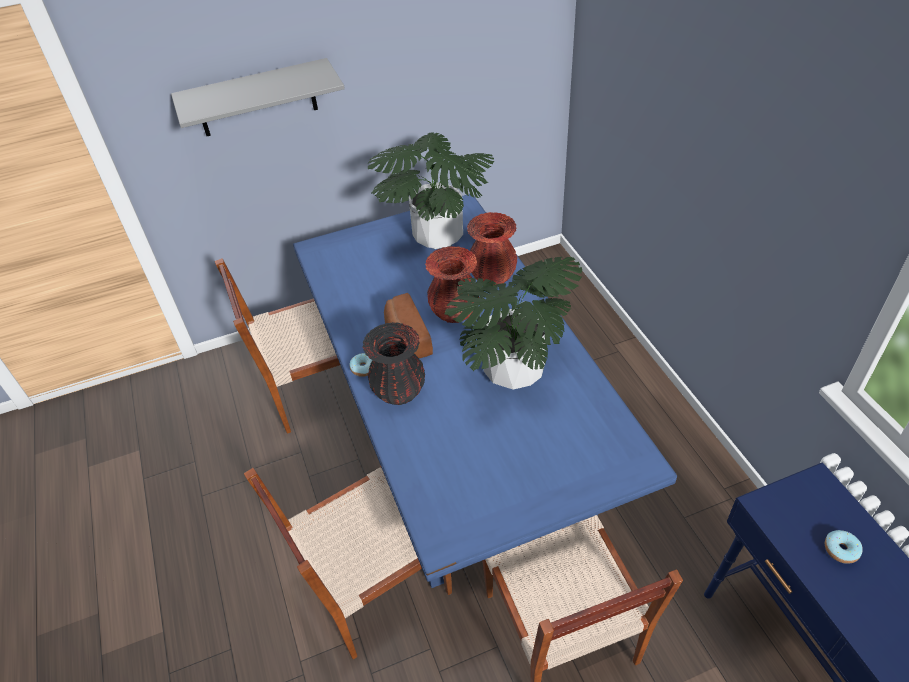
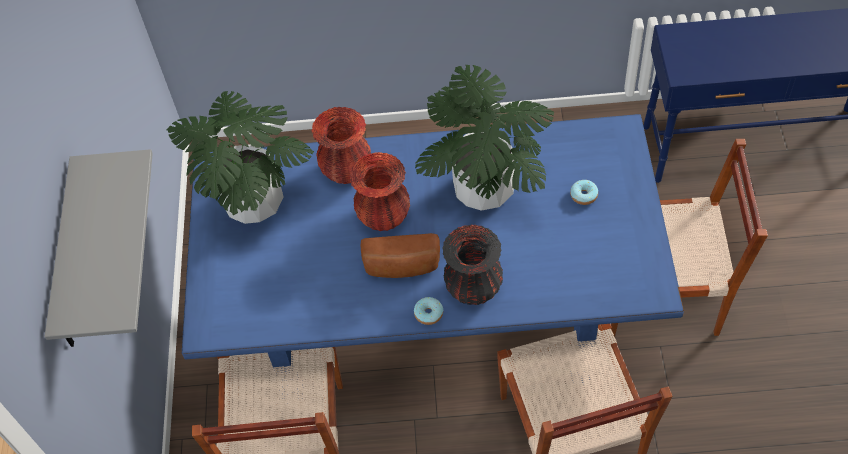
camera: 70 degrees left, 10 degrees up
donut [825,530,863,564] -> donut moved to [570,180,598,205]

